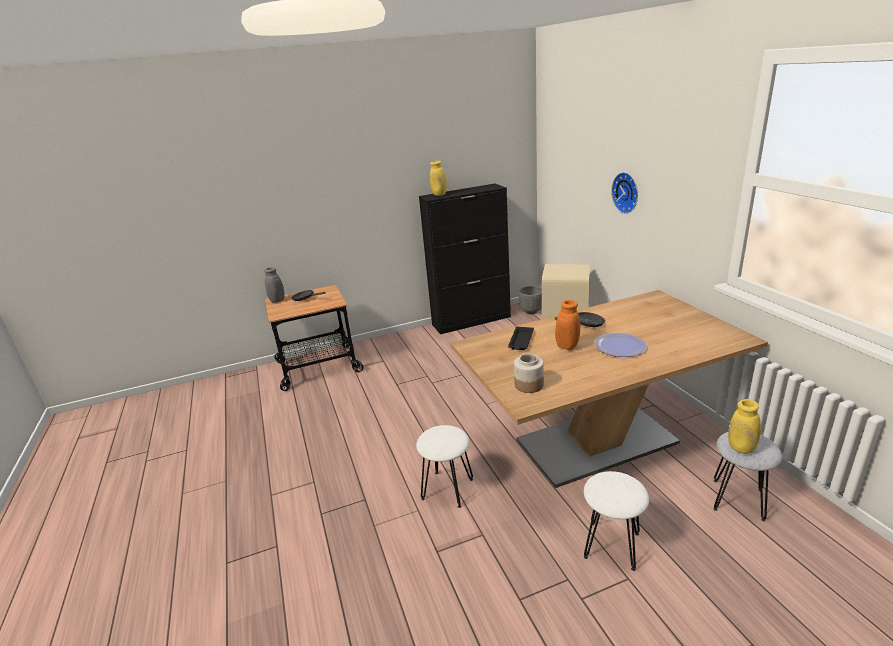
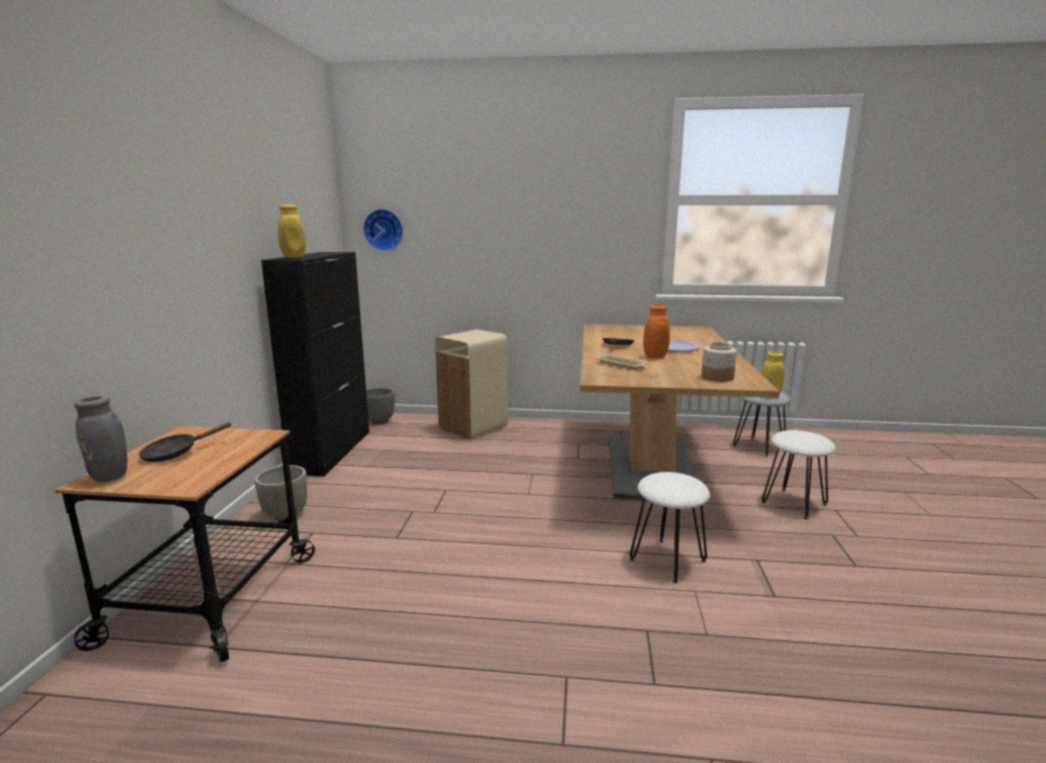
camera: 65 degrees left, 10 degrees down
black tray [508,327,534,350] -> beige tray [595,354,648,370]
wall clock [611,172,638,214] -> wall clock moved to [363,209,403,251]
none -> grey planter [255,465,307,521]

